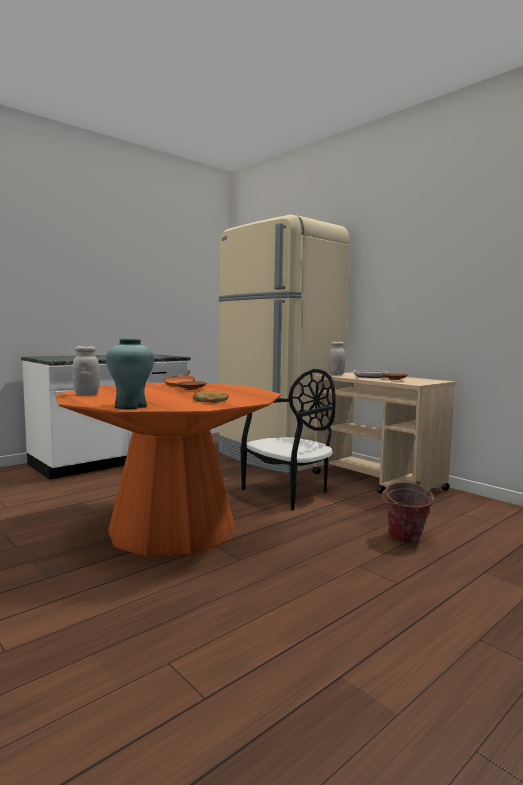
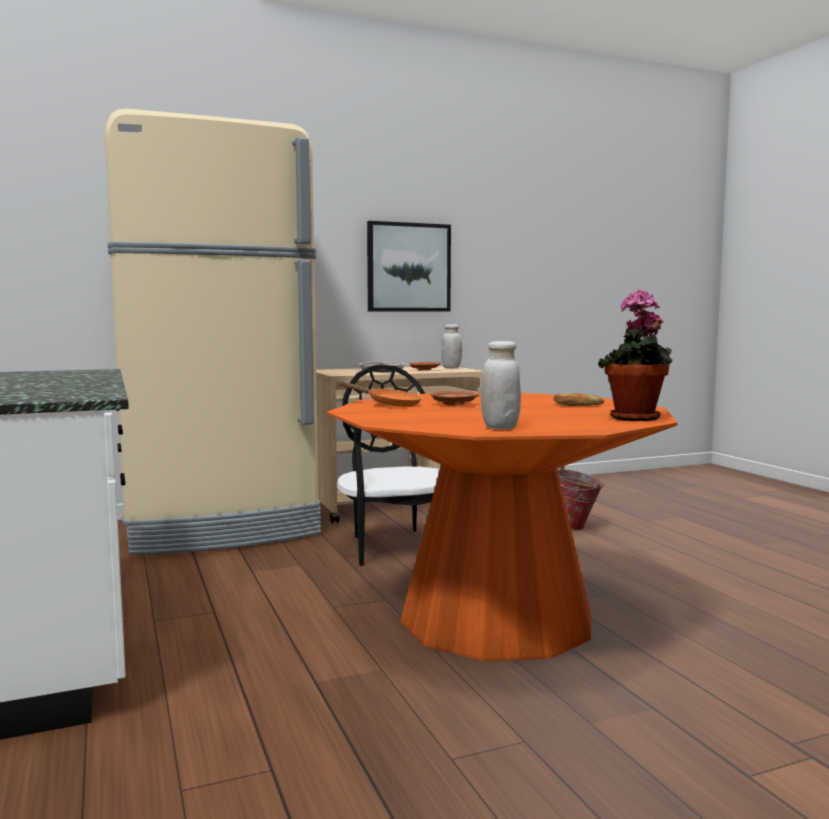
camera: 70 degrees left, 0 degrees up
turquoise vase [106,338,154,409] -> potted plant [598,290,673,421]
white jar [328,342,346,375] -> white jar moved to [441,324,462,368]
none -> picture [367,221,451,311]

